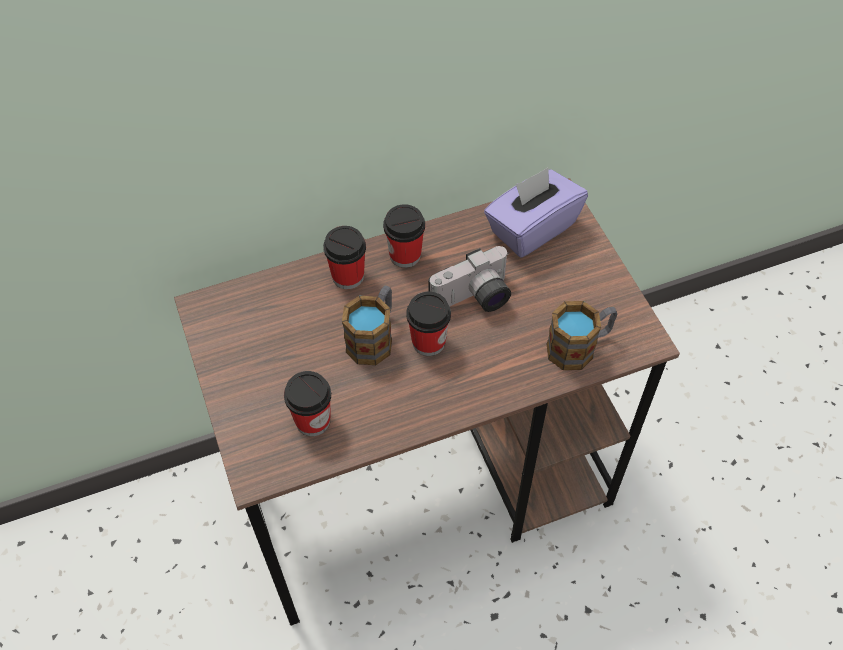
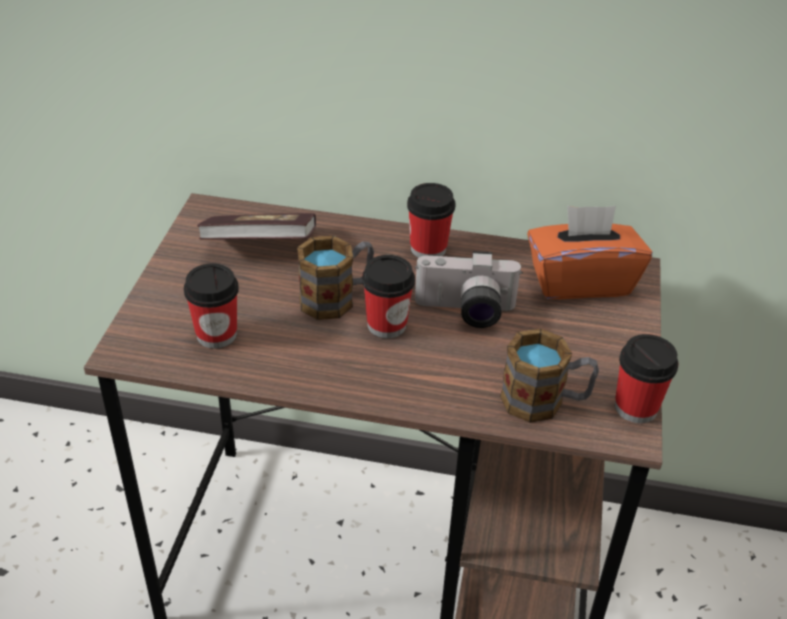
camera: 30 degrees right, 15 degrees down
cup [323,226,366,289] -> cup moved to [615,334,678,423]
purple tissue box [484,167,588,258] -> orange tissue box [527,206,652,299]
none -> book [197,213,316,240]

